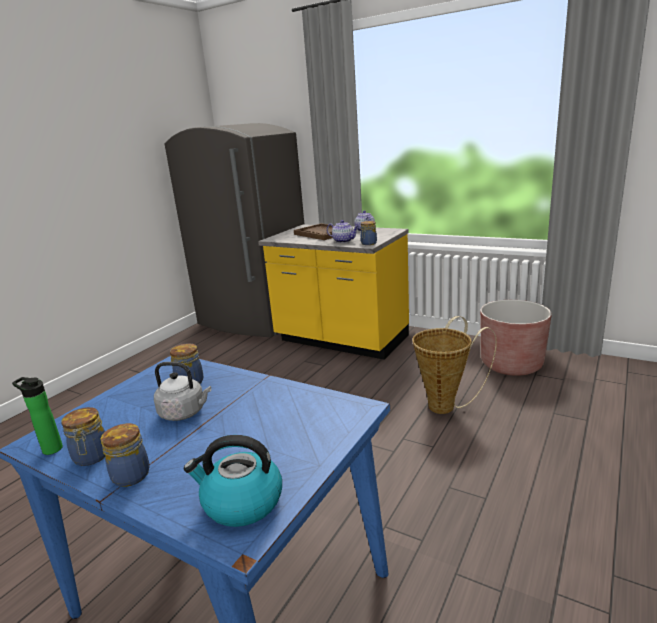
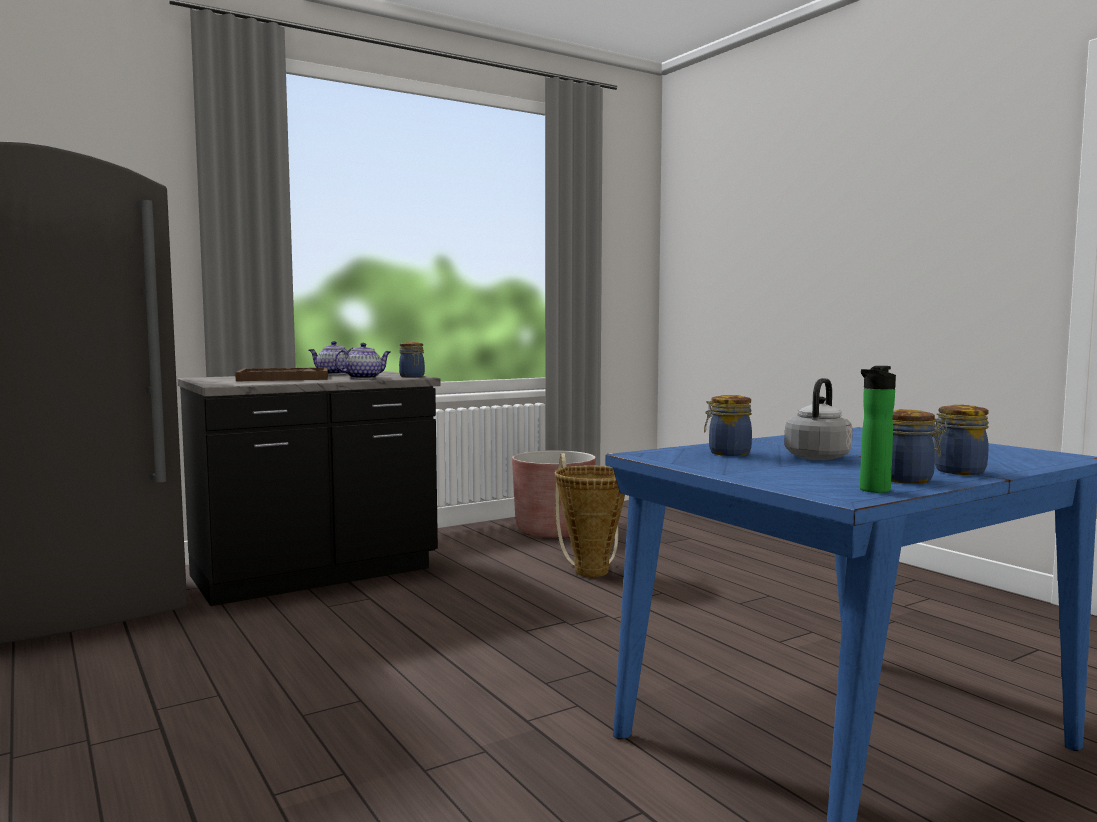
camera: 65 degrees left, 15 degrees down
kettle [184,435,282,527] -> none
yellow counter [258,224,409,360] -> black counter [178,371,441,606]

